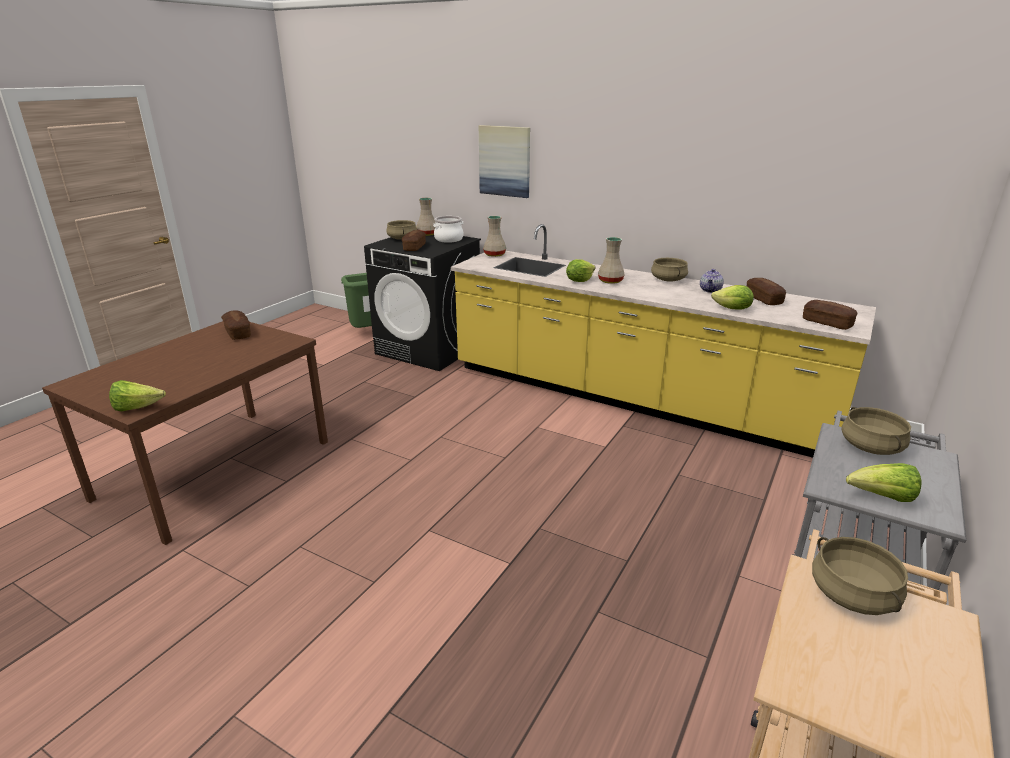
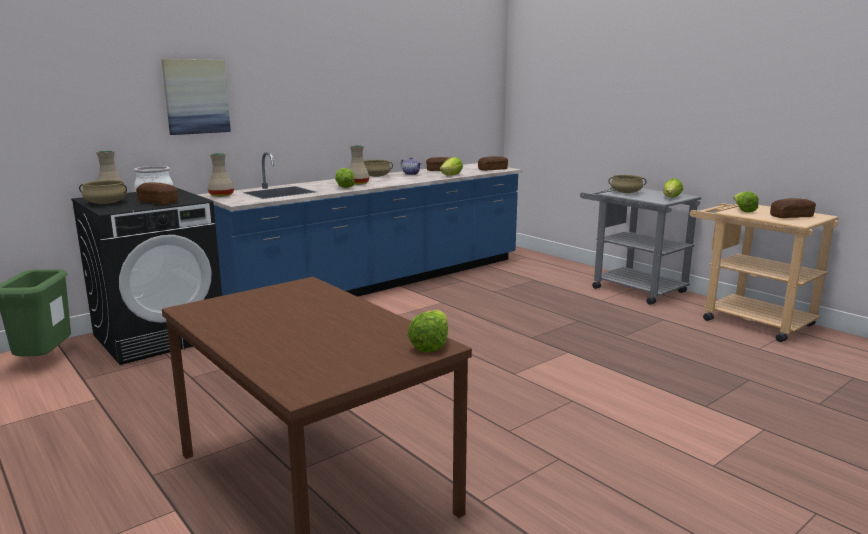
camera: 70 degrees left, 10 degrees down
bread [221,310,251,340] -> bread moved to [770,198,816,218]
yellow counter [451,224,876,458] -> blue counter [198,152,522,297]
beige cooking pot [812,537,908,615] -> lettuce [733,191,759,213]

